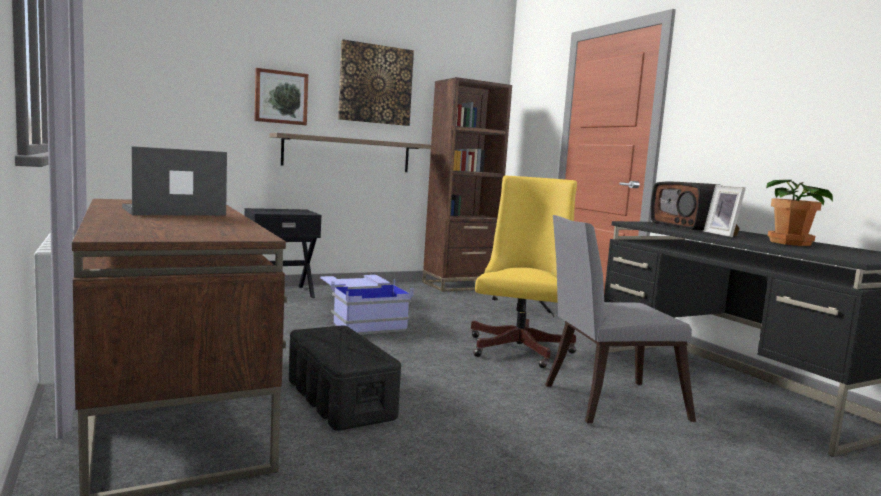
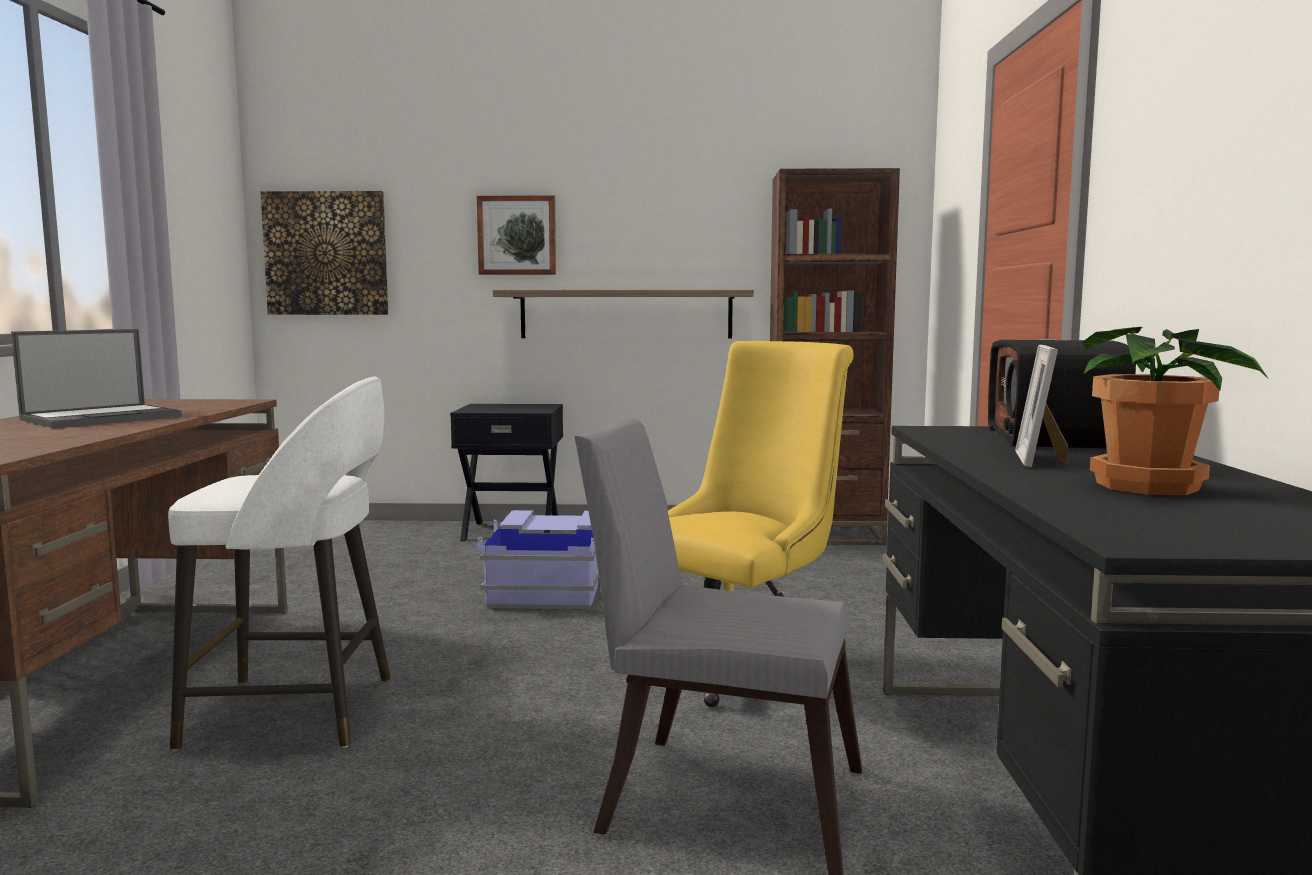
camera: 30 degrees right, 0 degrees up
laptop [122,146,227,215] -> laptop turned 135 degrees clockwise [11,329,182,428]
black storage box [289,326,401,431] -> white stool [168,377,391,750]
picture [338,39,414,126] -> picture moved to [261,191,388,315]

